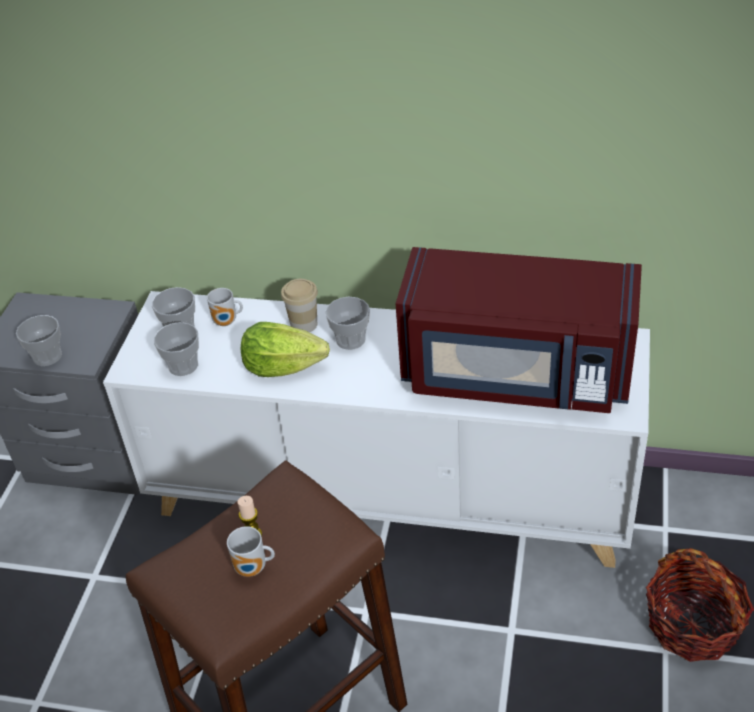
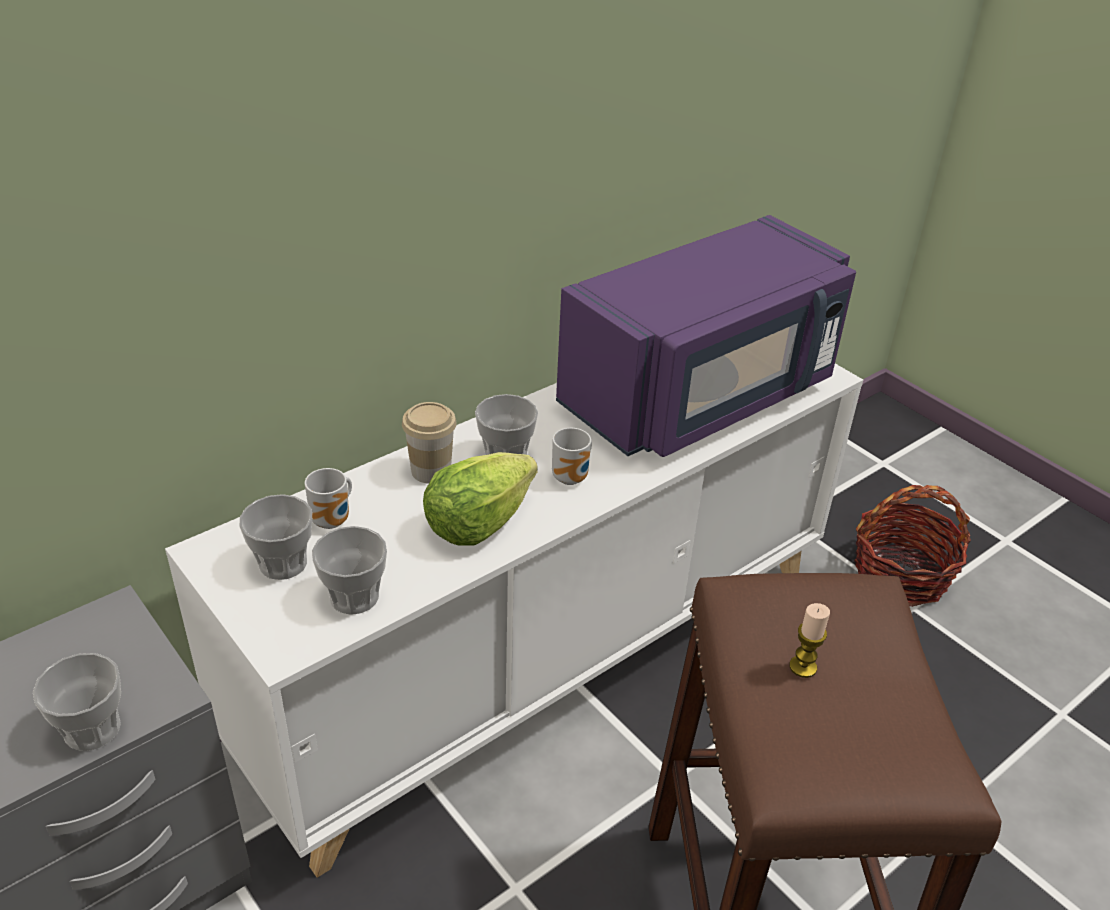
camera: 55 degrees left, 5 degrees down
mug [227,526,275,577] -> mug moved to [552,428,592,485]
red microwave [395,247,642,413] -> purple microwave [556,215,856,457]

